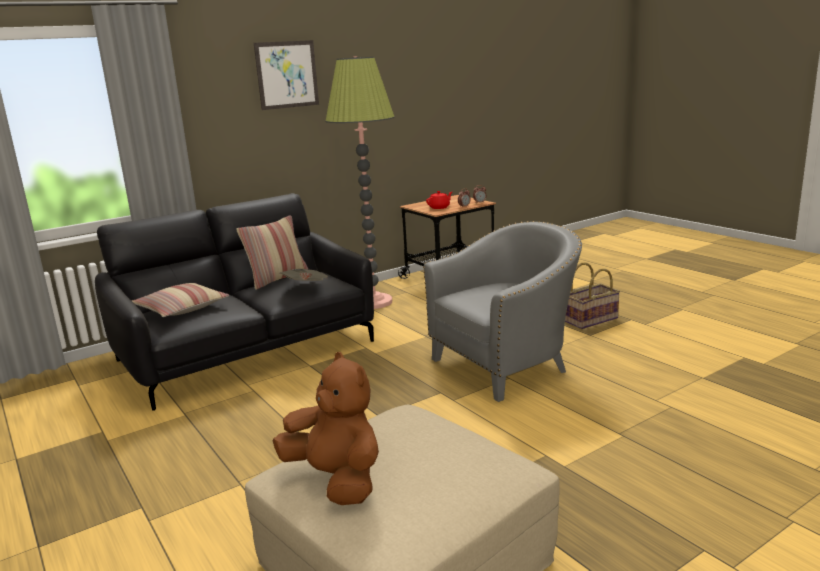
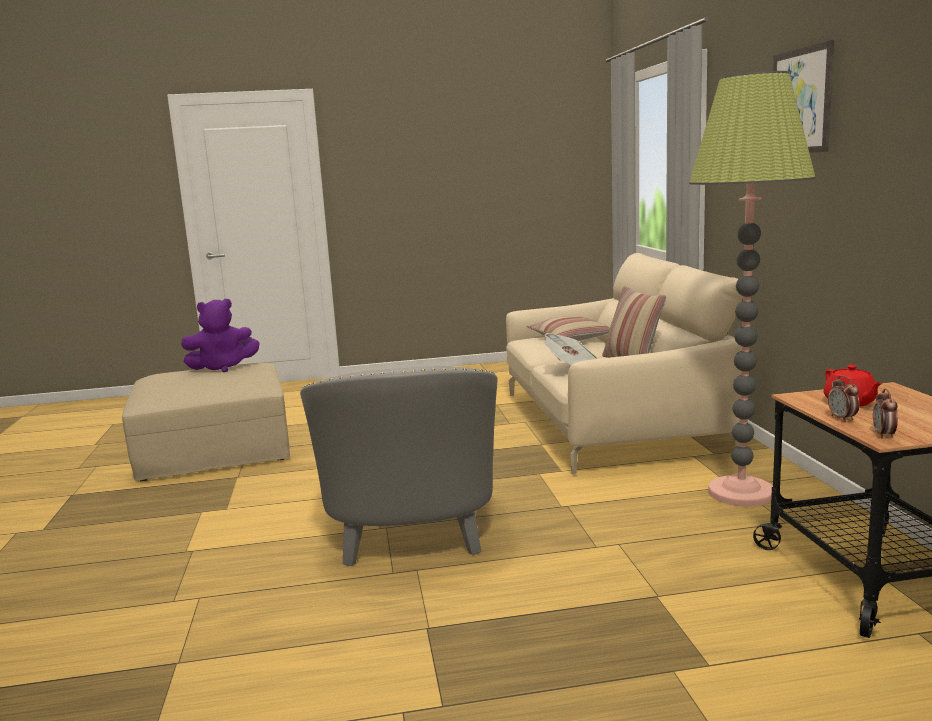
camera: 115 degrees right, 5 degrees down
black sofa [95,193,374,411] -> beige sofa [506,253,743,474]
brown plush toy [273,352,379,505] -> purple plush toy [181,299,260,372]
basket [565,262,620,329] -> none

